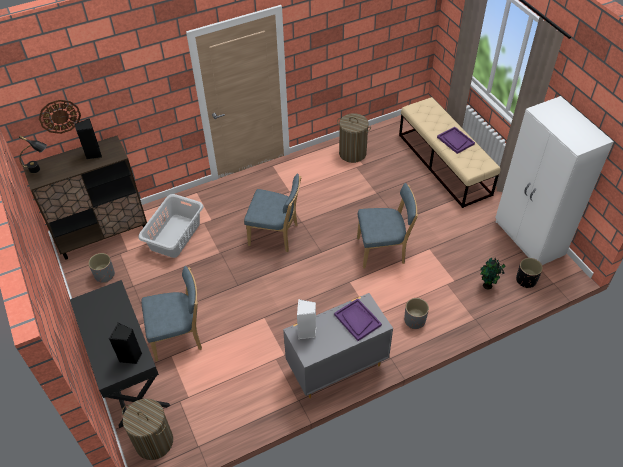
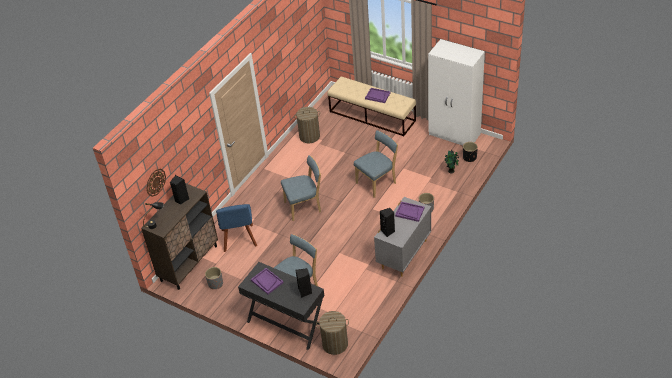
camera: 30 degrees left, 5 degrees down
grey laundry basket [138,194,203,258] -> blue chair [216,204,257,252]
white speaker [297,299,316,339] -> black speaker [380,208,395,237]
none -> purple tray [251,268,283,294]

